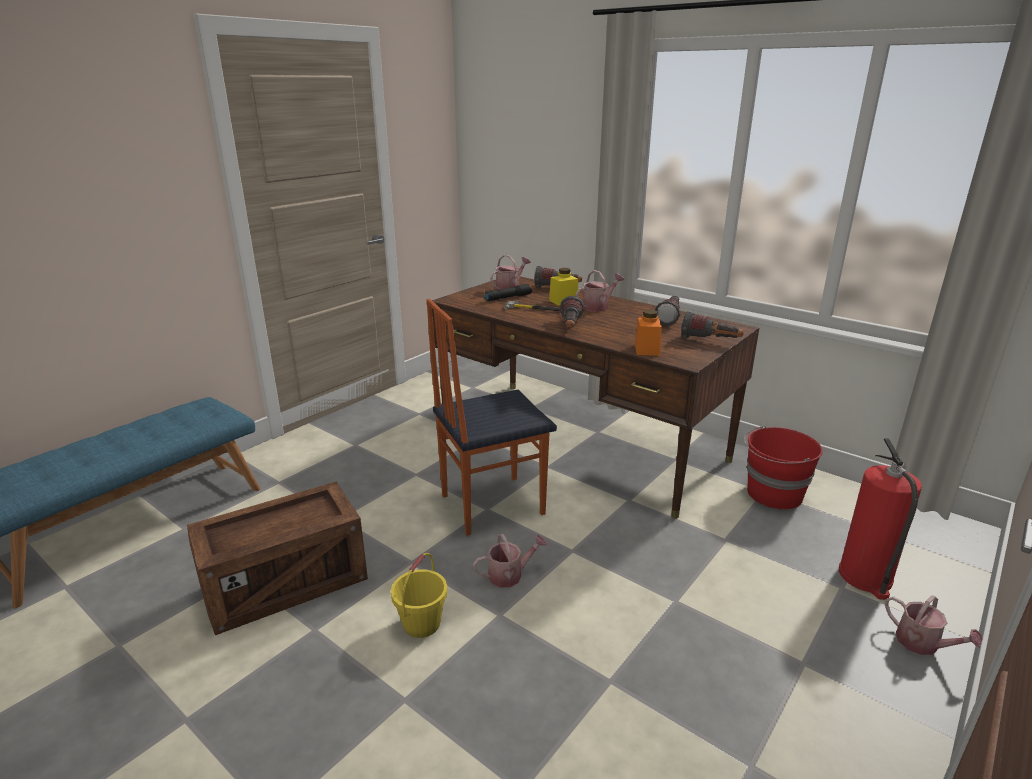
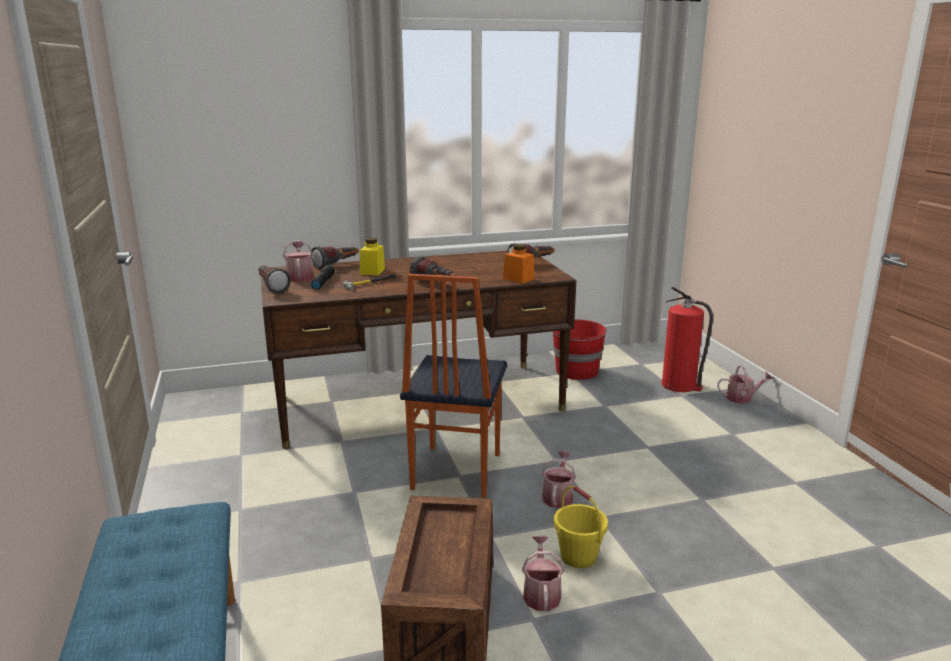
camera: 55 degrees left, 5 degrees down
watering can [576,270,624,312] -> watering can moved to [522,536,564,611]
flashlight [655,296,681,326] -> flashlight moved to [258,266,291,294]

